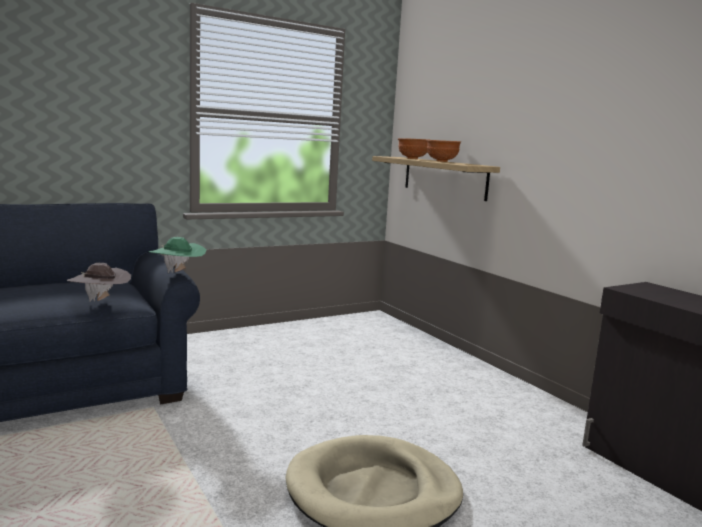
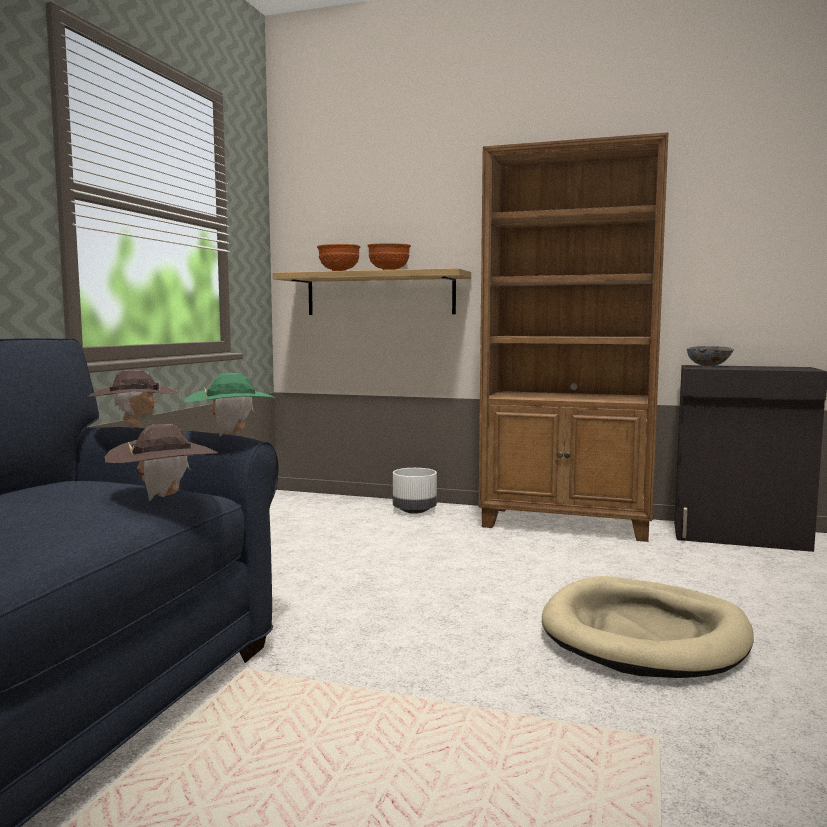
camera: 40 degrees left, 5 degrees down
none -> brown hat [87,369,180,427]
none -> white planter [393,468,437,514]
none -> brown bookcase [479,132,669,542]
none -> grey bowl [687,346,734,367]

